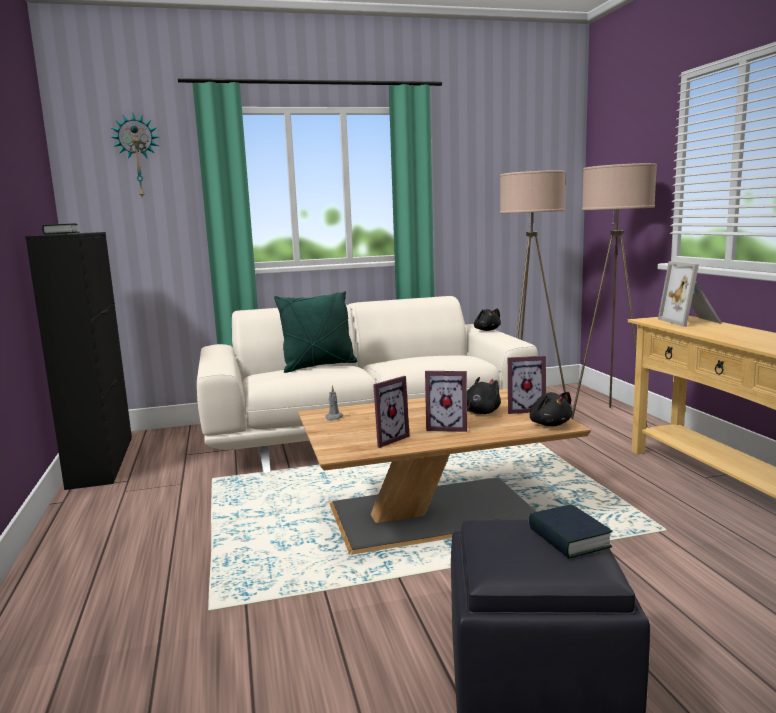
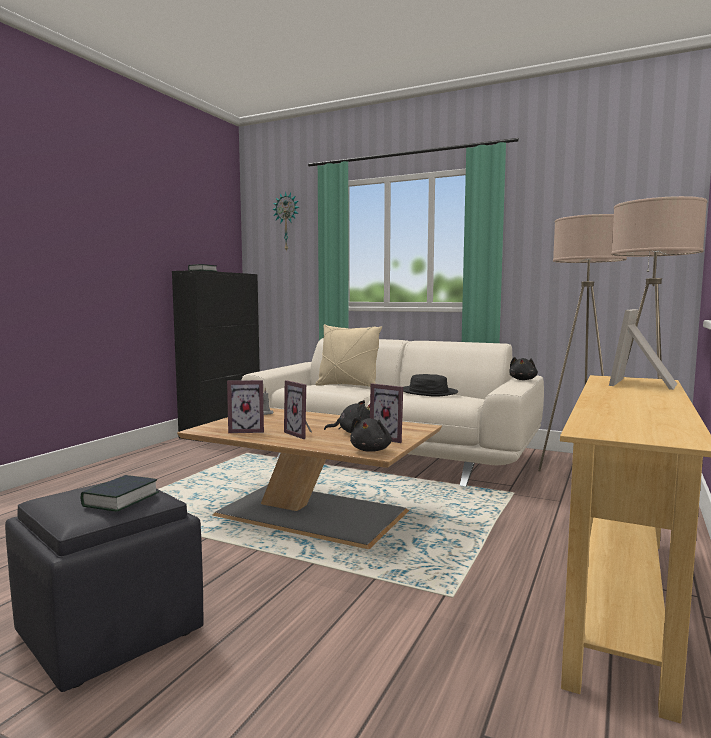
camera: 40 degrees right, 5 degrees down
green pillow [274,291,357,373] -> beige pillow [315,324,382,387]
none -> black hat [403,374,458,397]

